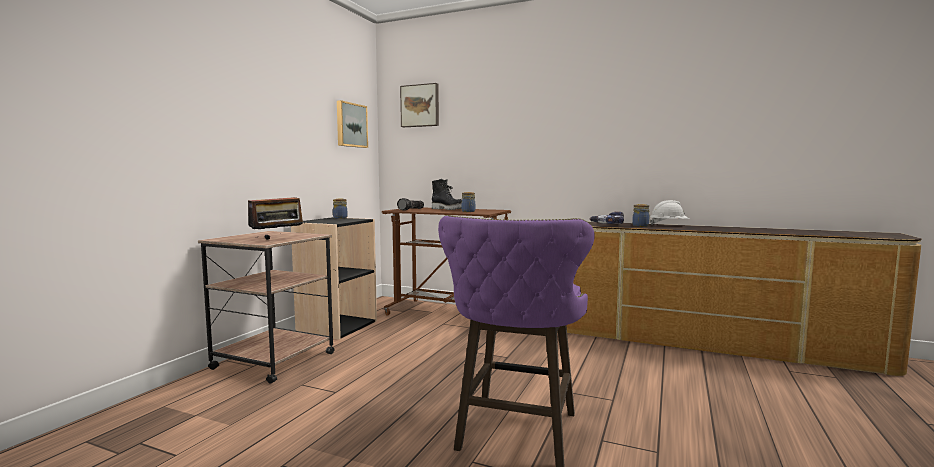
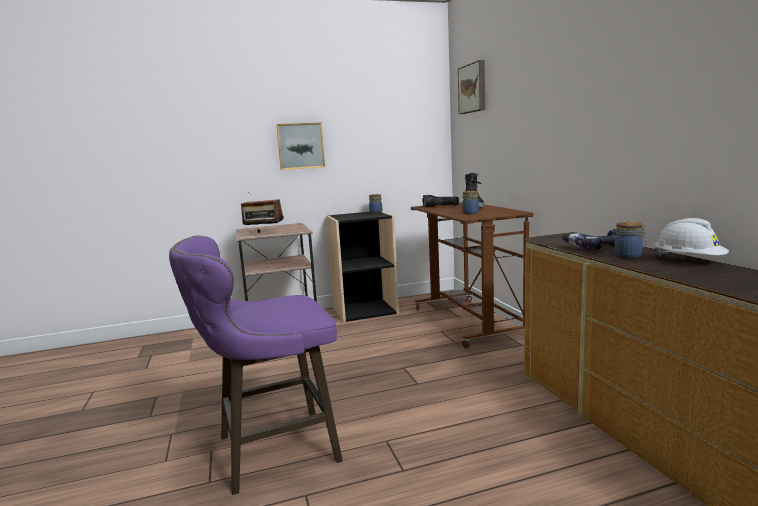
camera: 50 degrees right, 5 degrees up
picture [337,100,368,148] -> picture moved to [276,122,325,170]

